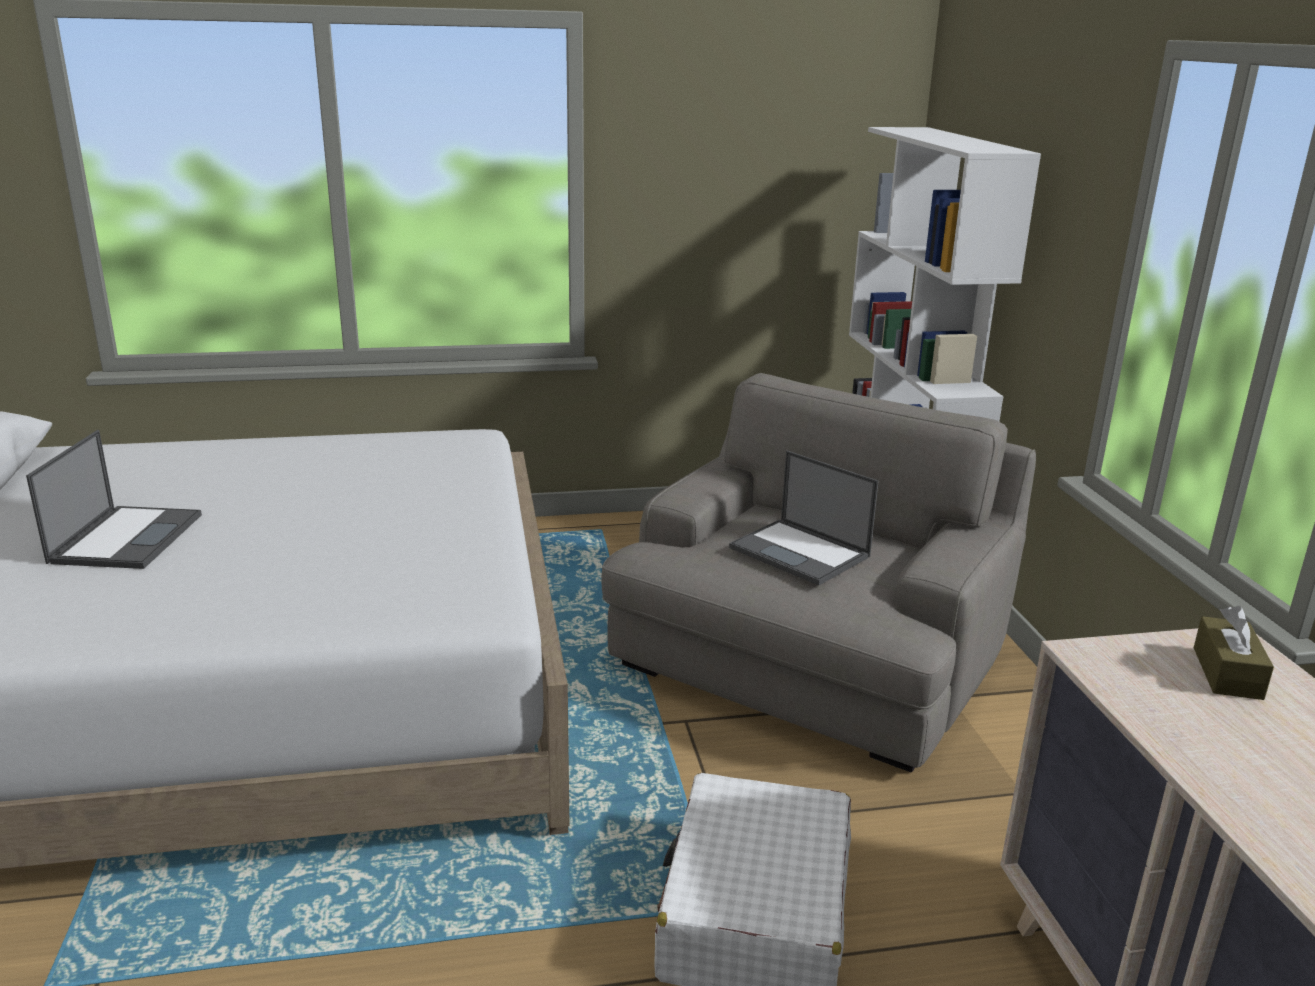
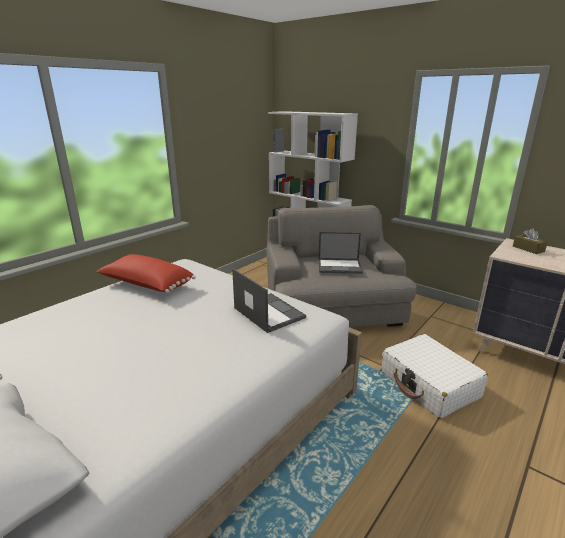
camera: 40 degrees left, 0 degrees up
laptop [26,430,202,569] -> laptop moved to [232,269,306,333]
none -> red pillow [97,254,196,293]

